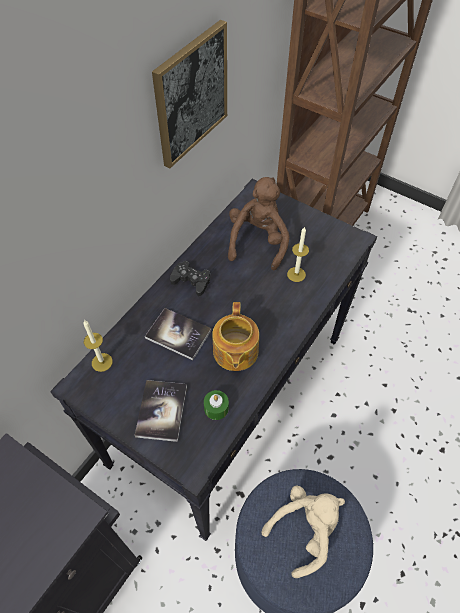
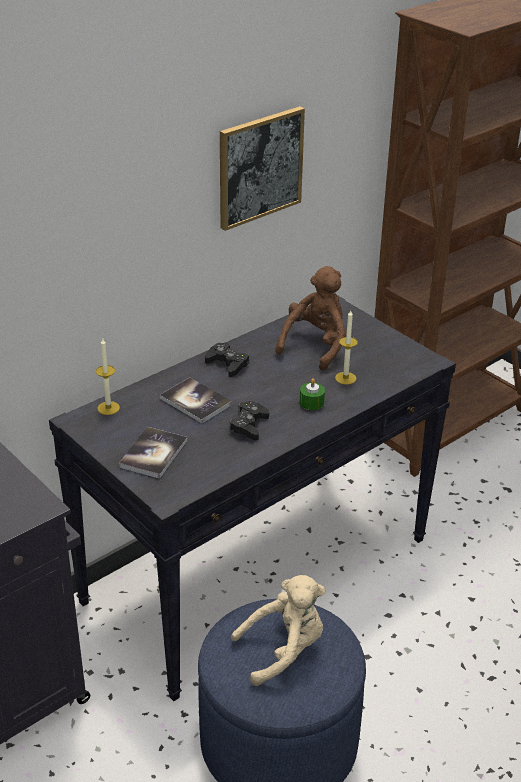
camera: 15 degrees right, 20 degrees down
green candle [204,390,229,420] -> green candle moved to [300,378,325,410]
teapot [212,302,259,371] -> black game controller [229,401,269,440]

